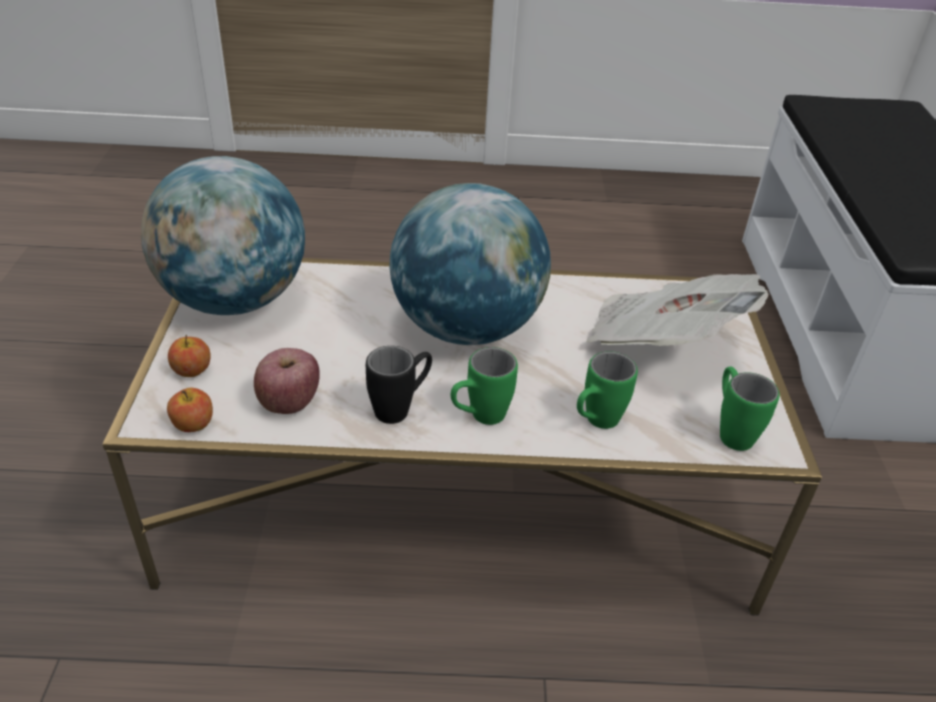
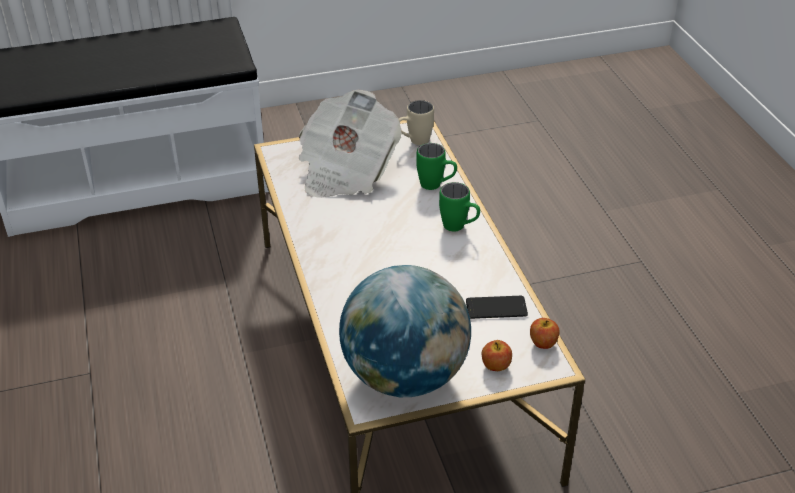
camera: 105 degrees left, 0 degrees up
apple [254,348,320,414] -> phone [466,296,528,319]
black mug [366,346,432,424] -> none
globe [389,183,551,345] -> none
green mug [720,367,780,451] -> beige mug [398,100,434,145]

